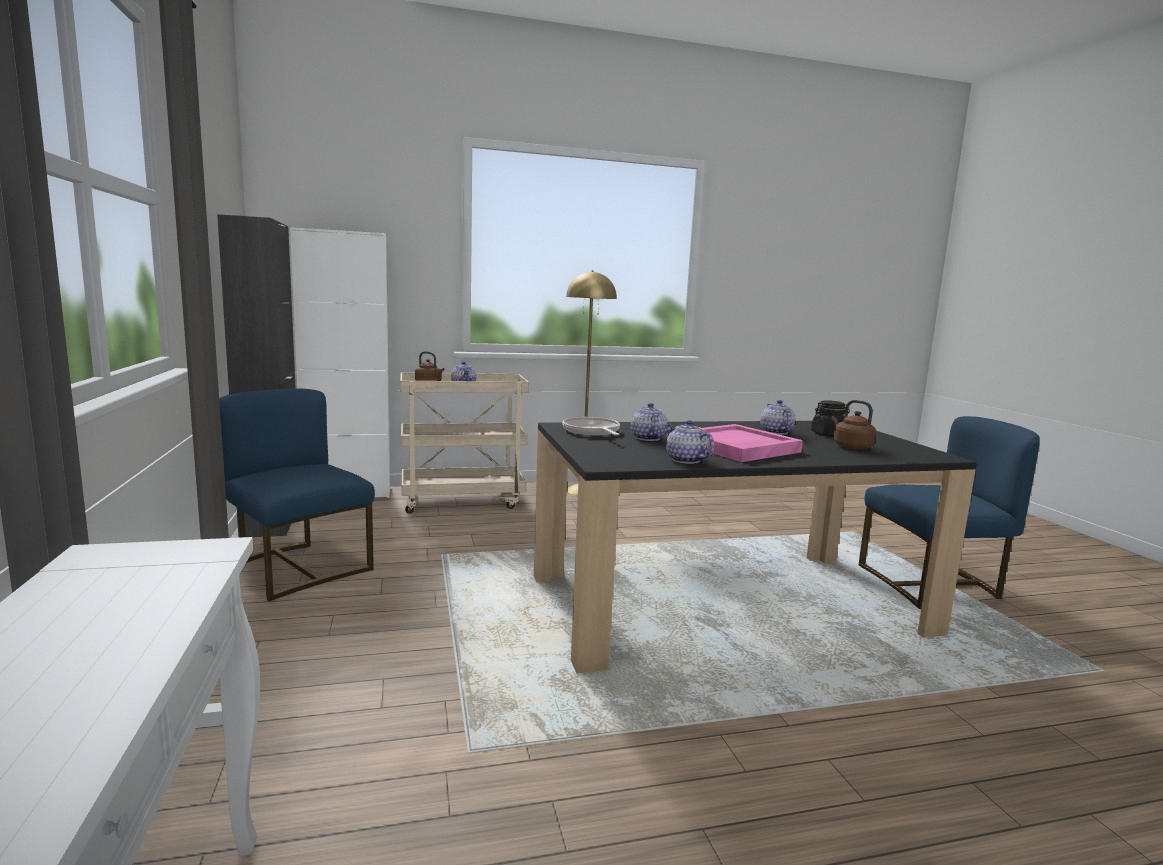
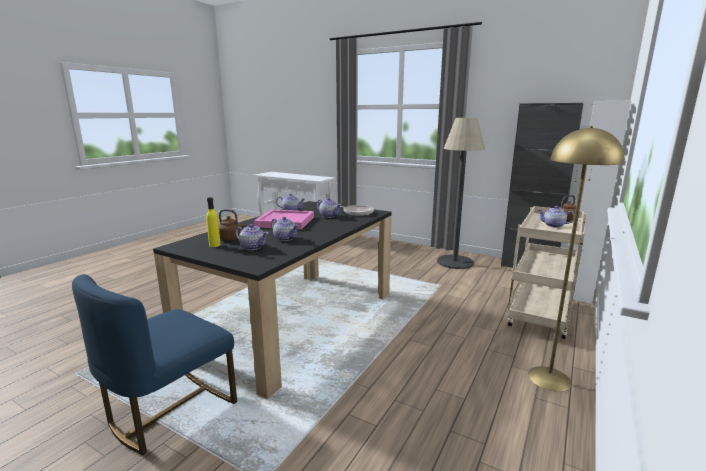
camera: 135 degrees right, 5 degrees up
blue chair [219,389,375,601] -> floor lamp [437,118,485,269]
black jar [811,400,850,436] -> teapot [235,224,268,250]
none -> yellow bottle [206,197,221,247]

